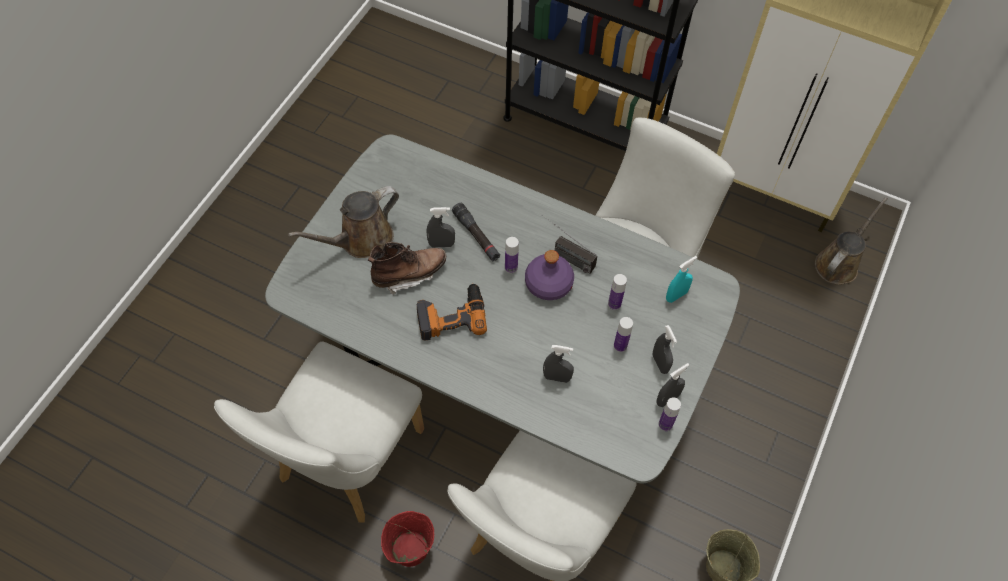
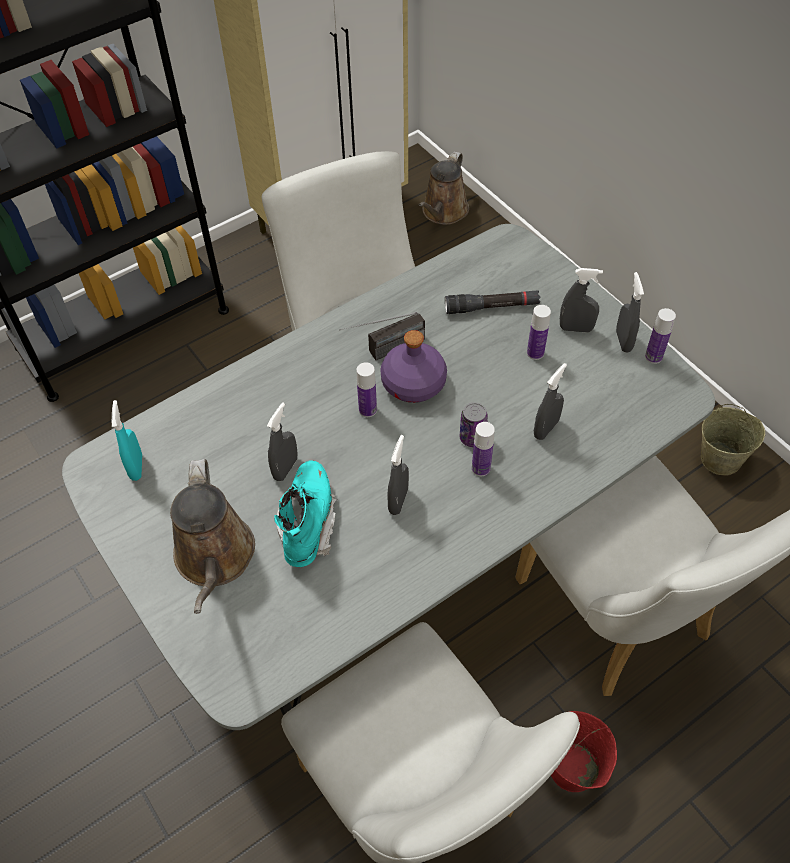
camera: 60 degrees left, 5 degrees down
brown boot [368,242,446,295] -> turquoise boot [274,460,337,567]
power drill [417,283,487,341] -> grey spray bottle [387,435,409,515]
black flashlight [452,203,500,261] -> black flashlight moved to [445,290,540,314]
bottle [608,274,627,310] -> bottle moved to [472,422,495,476]
turquoise spray bottle [666,256,697,303] -> turquoise spray bottle moved to [112,400,142,481]
brown watering can [815,197,888,285] -> brown watering can turned 135 degrees counterclockwise [419,151,469,225]
none -> can [460,402,488,447]

